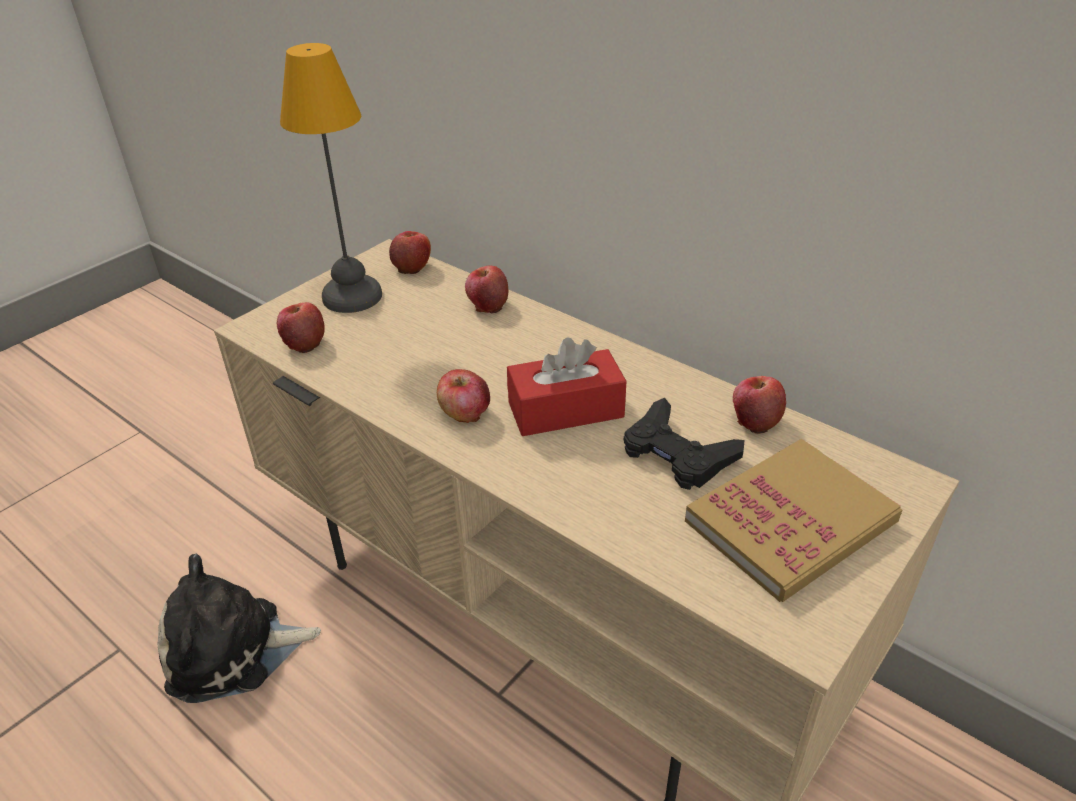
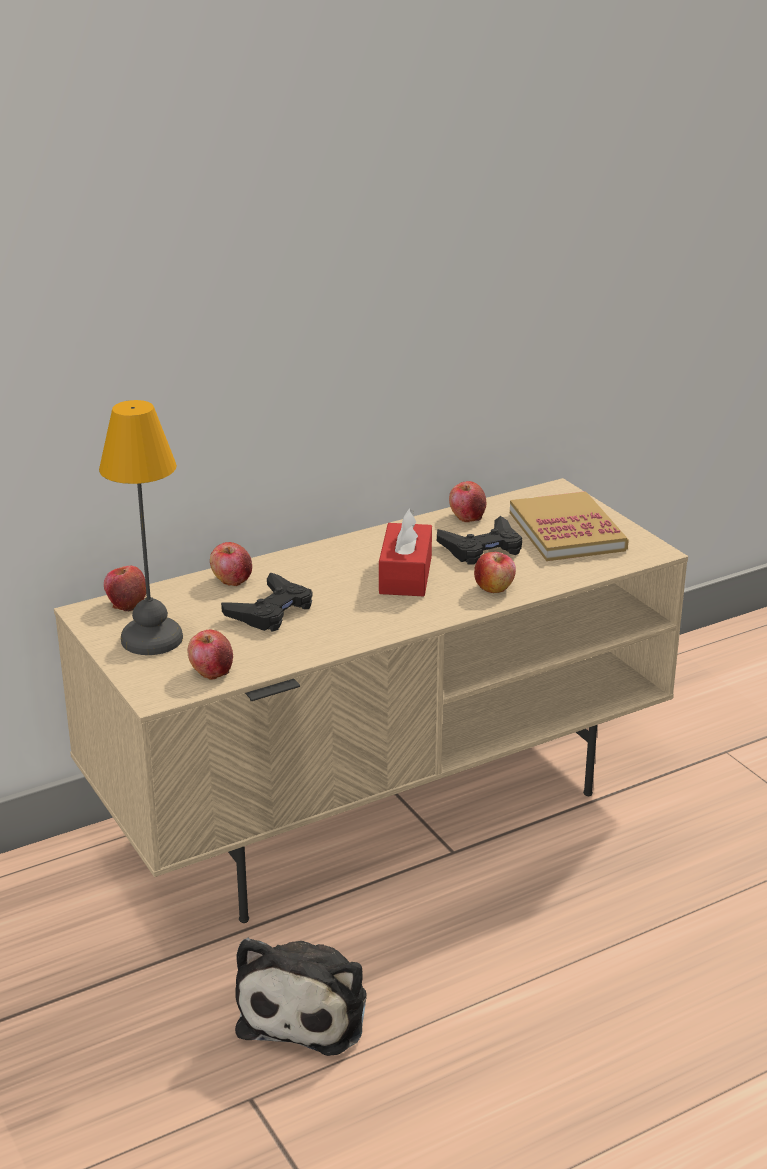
camera: 70 degrees left, 10 degrees down
apple [437,369,490,423] -> apple moved to [474,552,516,593]
none -> black game controller [221,572,313,632]

